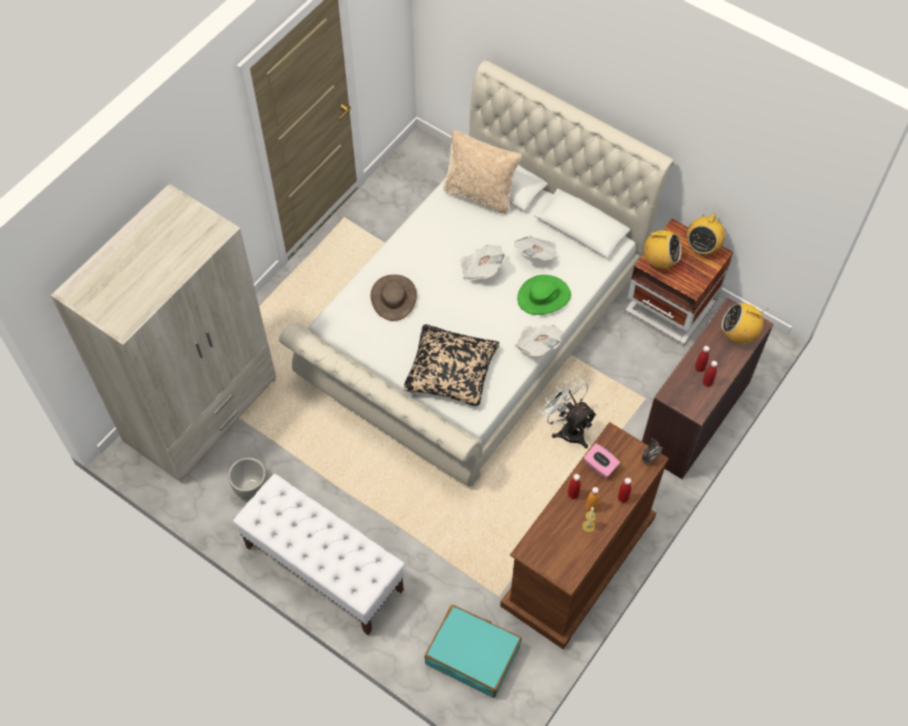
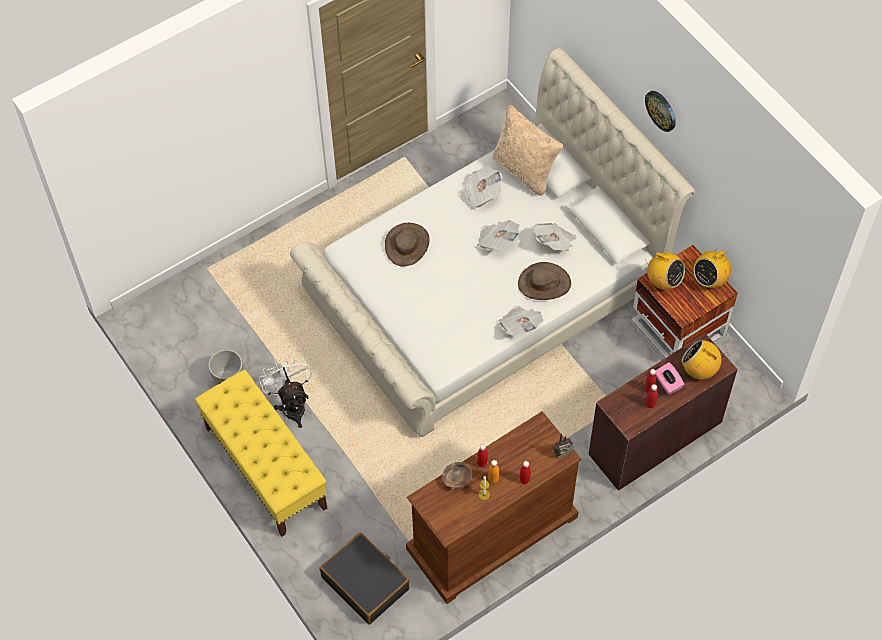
camera: 20 degrees right, 0 degrees up
beige wardrobe [51,184,276,483] -> none
white bench [233,474,405,635] -> yellow bench [195,370,327,537]
black pillow [403,324,500,406] -> none
turquoise suitcase [424,605,522,698] -> black suitcase [320,533,410,625]
green hat [517,275,571,315] -> brown hat [518,262,571,300]
white fan [540,376,597,448] -> white fan moved to [259,356,312,428]
pink tissue box [584,443,620,478] -> pink tissue box moved to [656,362,684,395]
none -> brown bowl [442,462,473,490]
none -> newspaper [458,166,503,210]
none -> wall clock [645,91,676,132]

